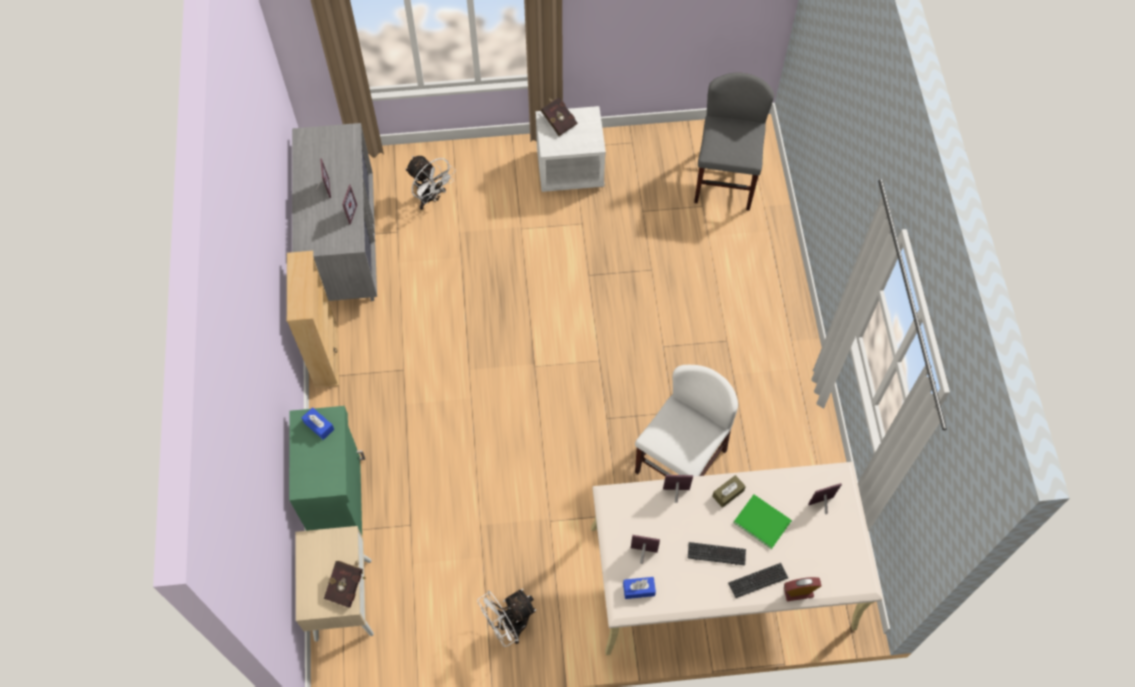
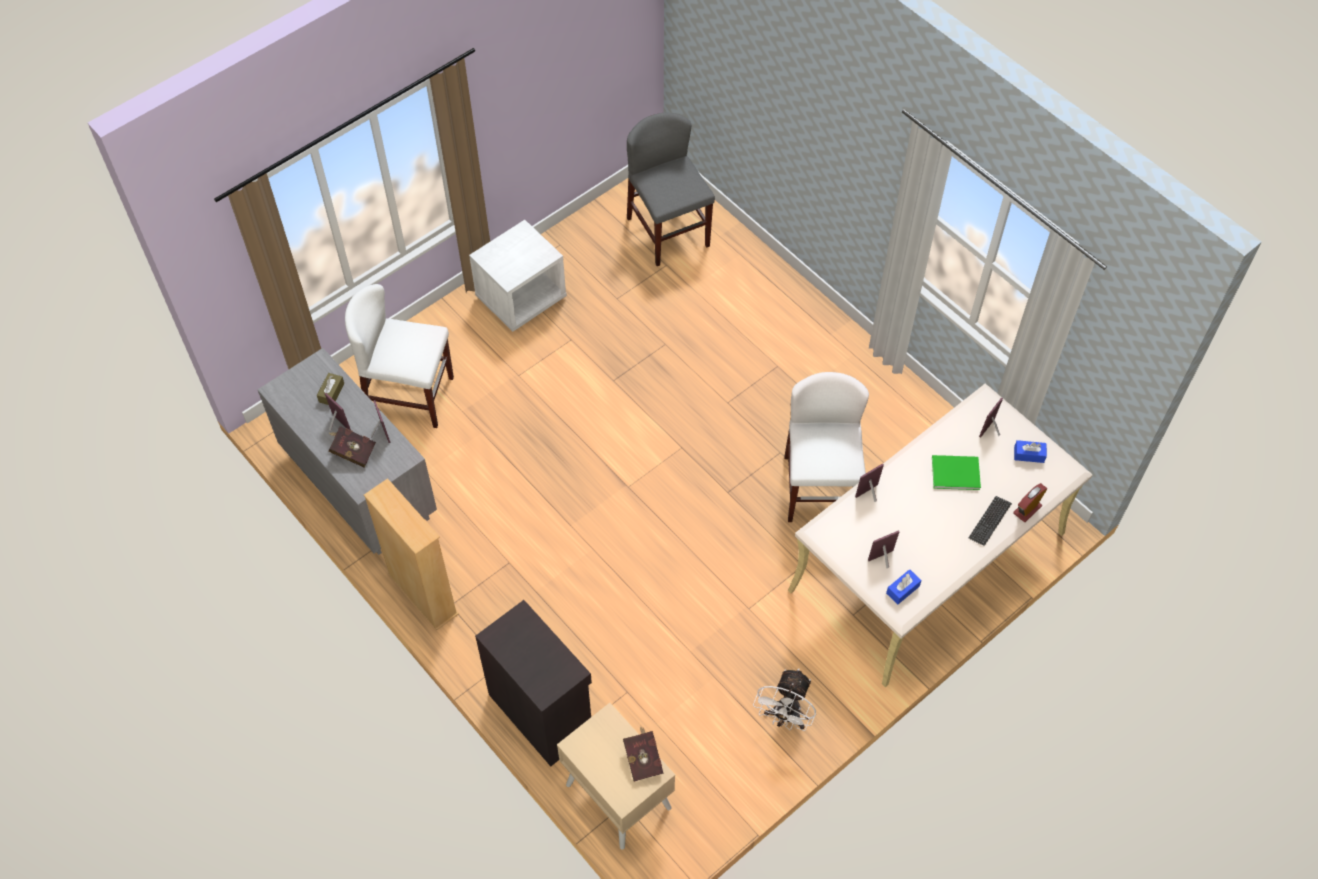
camera: 35 degrees left, 5 degrees down
green cabinet [289,406,365,535] -> black cabinet [475,600,592,766]
blue tissue box [302,407,334,440] -> blue tissue box moved to [1014,440,1047,463]
white fan [405,156,455,210] -> white chair [345,284,454,428]
red book [540,98,577,136] -> red book moved to [328,426,376,467]
keyboard [688,542,746,565] -> none
brown tissue box [712,475,746,508] -> brown tissue box moved to [317,373,344,405]

